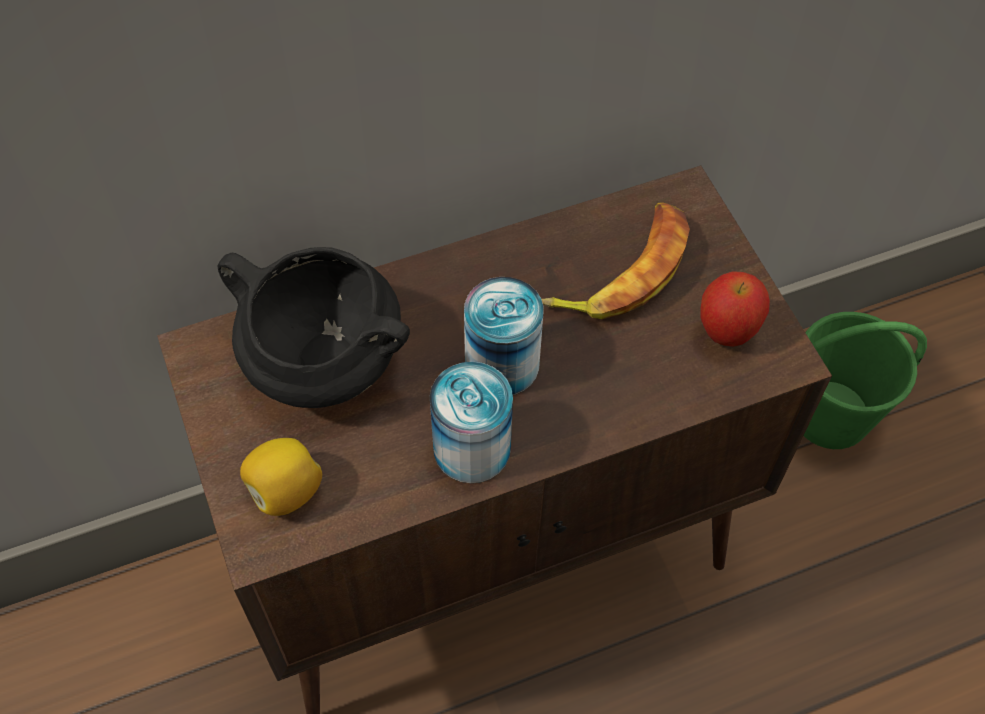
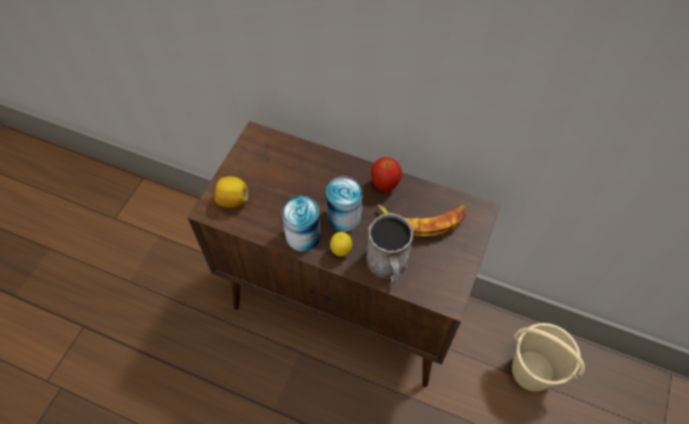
camera: 45 degrees right, 0 degrees up
black cooking pot [217,247,410,408] -> none
apple [700,271,770,347] -> apple moved to [371,157,402,192]
green bucket [804,312,927,449] -> beige bucket [512,323,585,392]
none -> lemon [330,232,352,256]
none -> grey mug [367,213,413,283]

